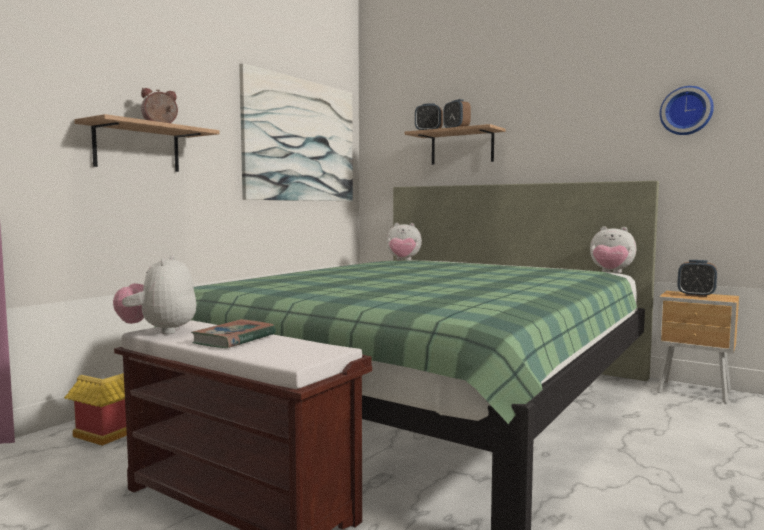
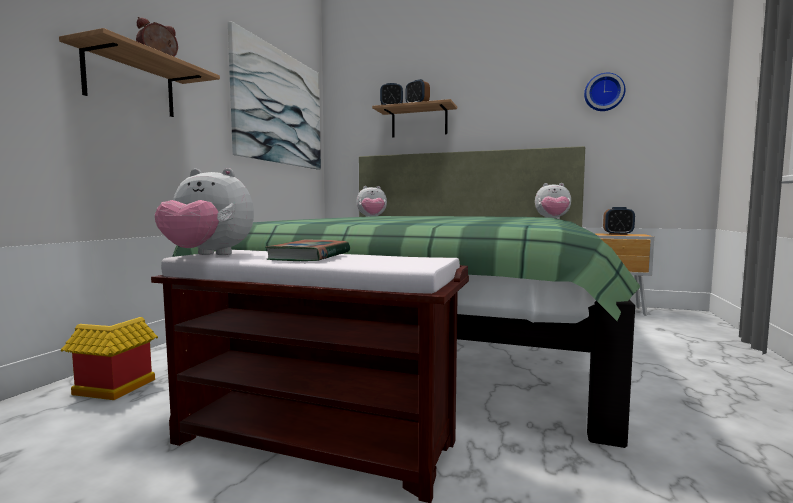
camera: 15 degrees left, 0 degrees up
plush toy [113,255,196,334] -> plush toy turned 60 degrees counterclockwise [155,168,254,255]

